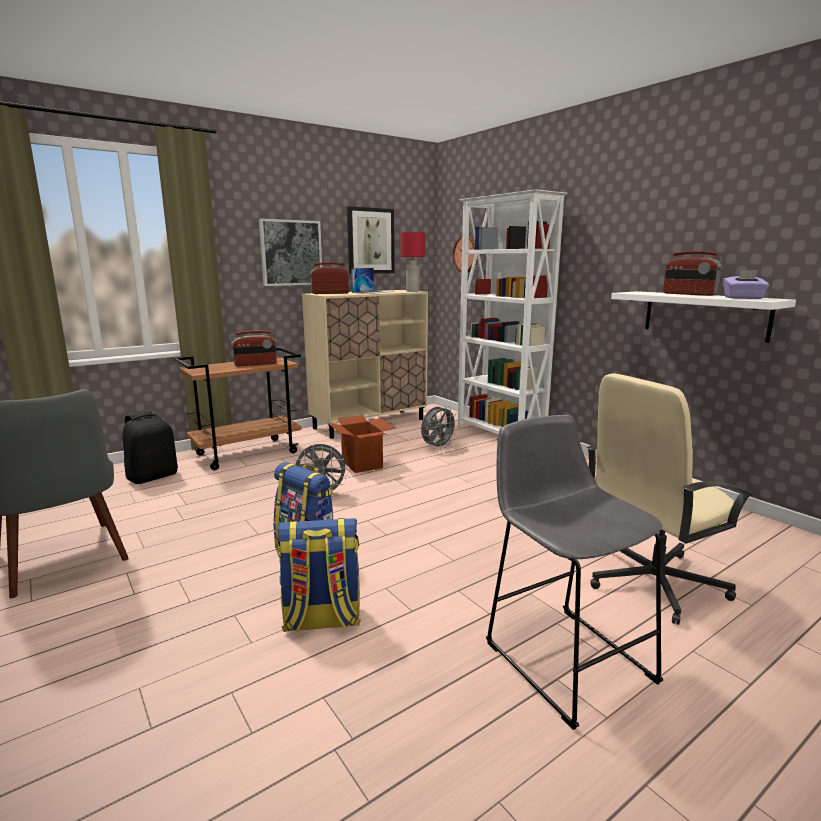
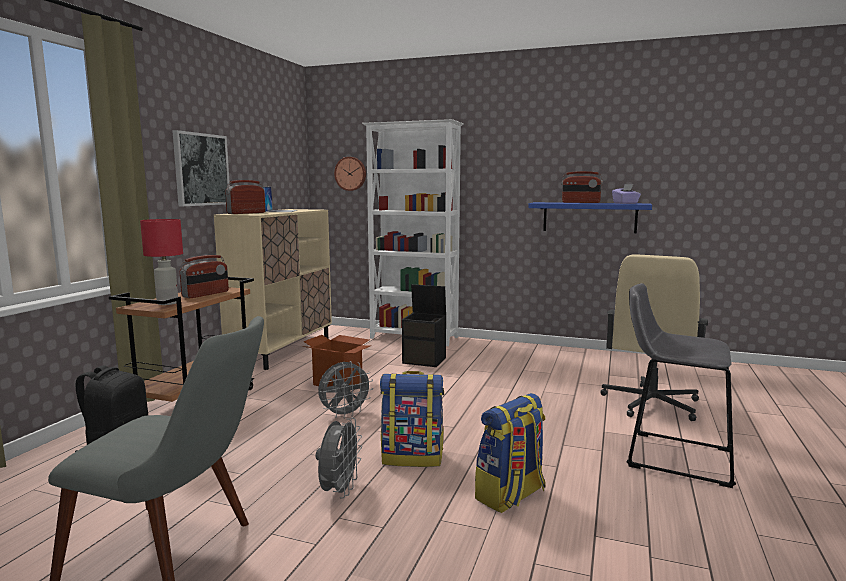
camera: 35 degrees left, 5 degrees down
picture [347,206,394,274] -> none
red table lamp [401,232,425,292] -> red table lamp moved to [140,219,183,305]
grey fan [421,405,458,450] -> grey fan moved to [316,418,362,499]
white shelf [611,291,796,343] -> blue shelf [528,202,652,233]
none -> black storage box [402,284,446,367]

